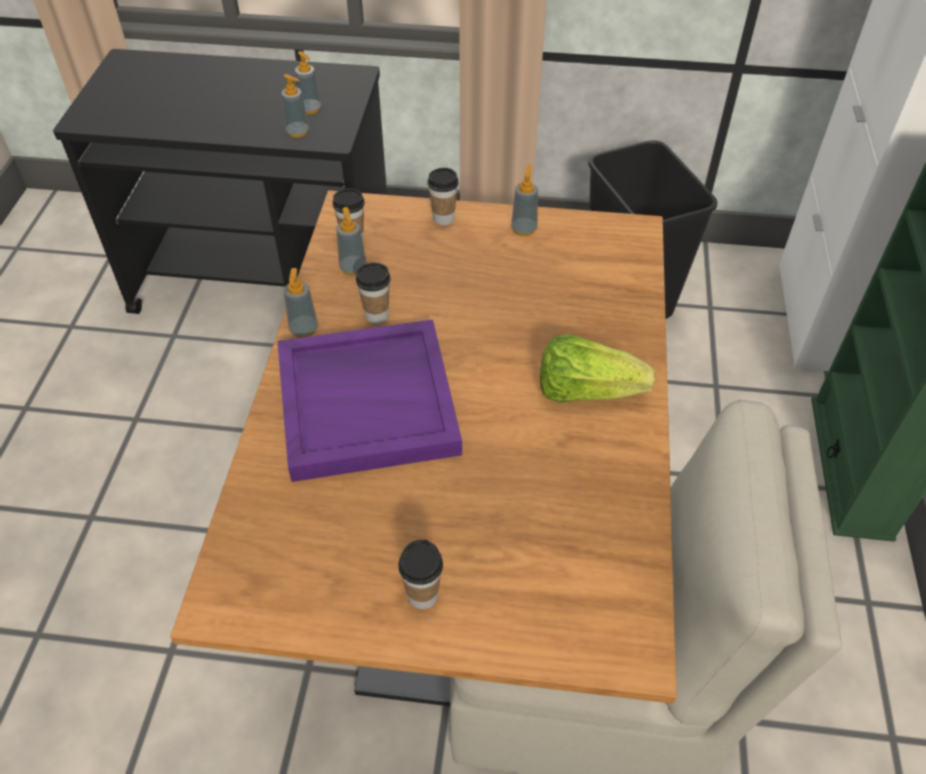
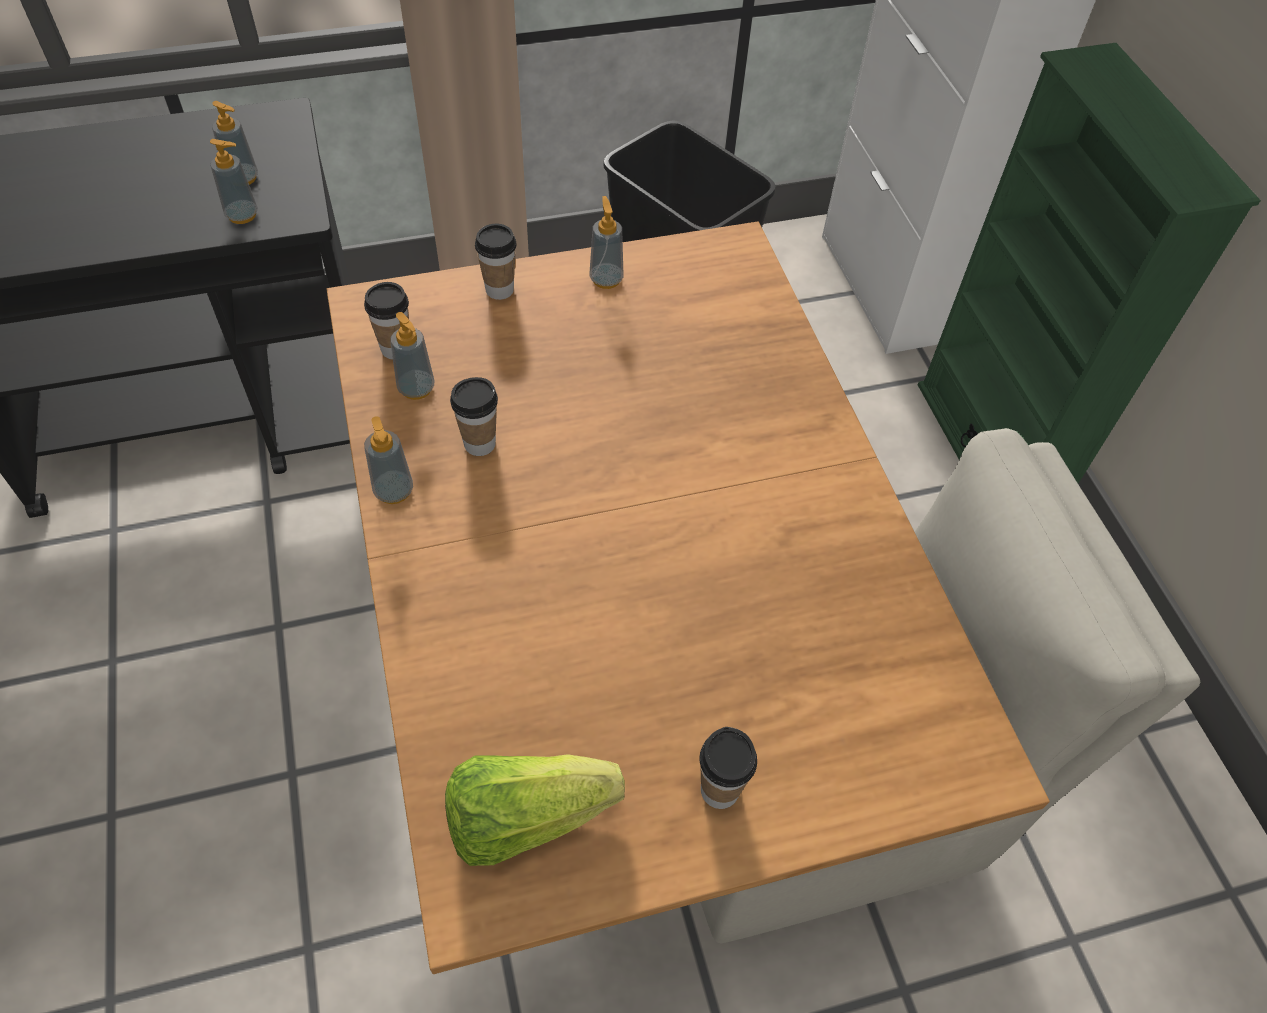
camera: 25 degrees left, 5 degrees up
purple tray [277,320,462,482] -> none
lettuce [540,334,655,402] -> lettuce moved to [445,754,625,866]

